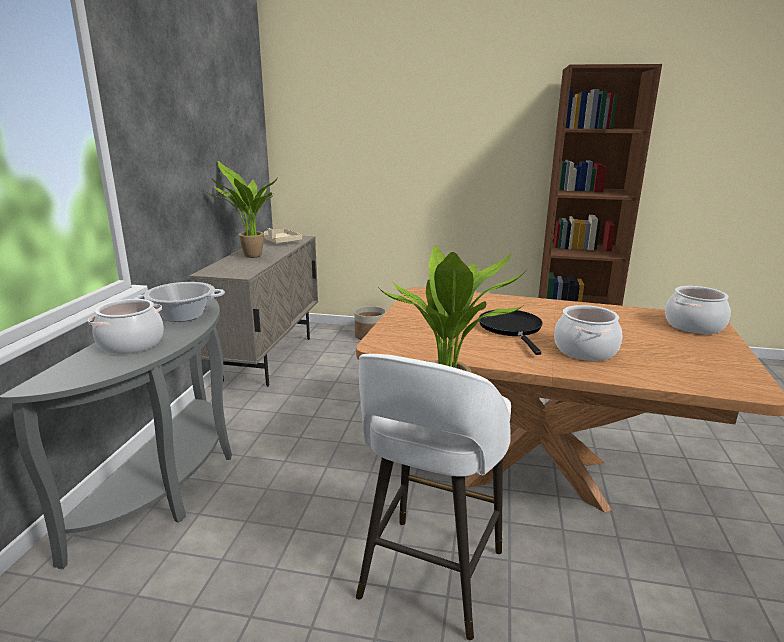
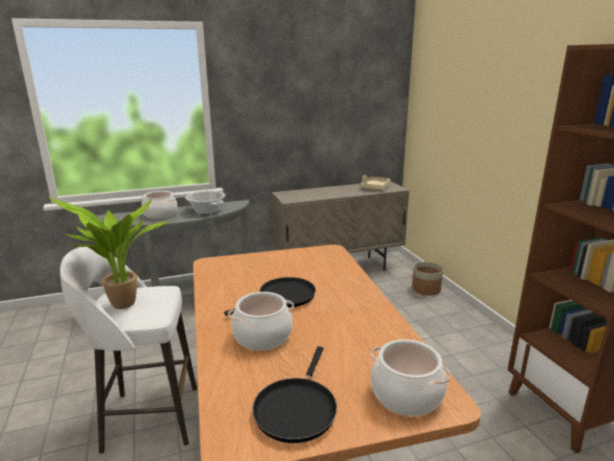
camera: 60 degrees right, 0 degrees up
potted plant [208,161,278,258] -> none
none -> black frying pan [252,346,337,443]

